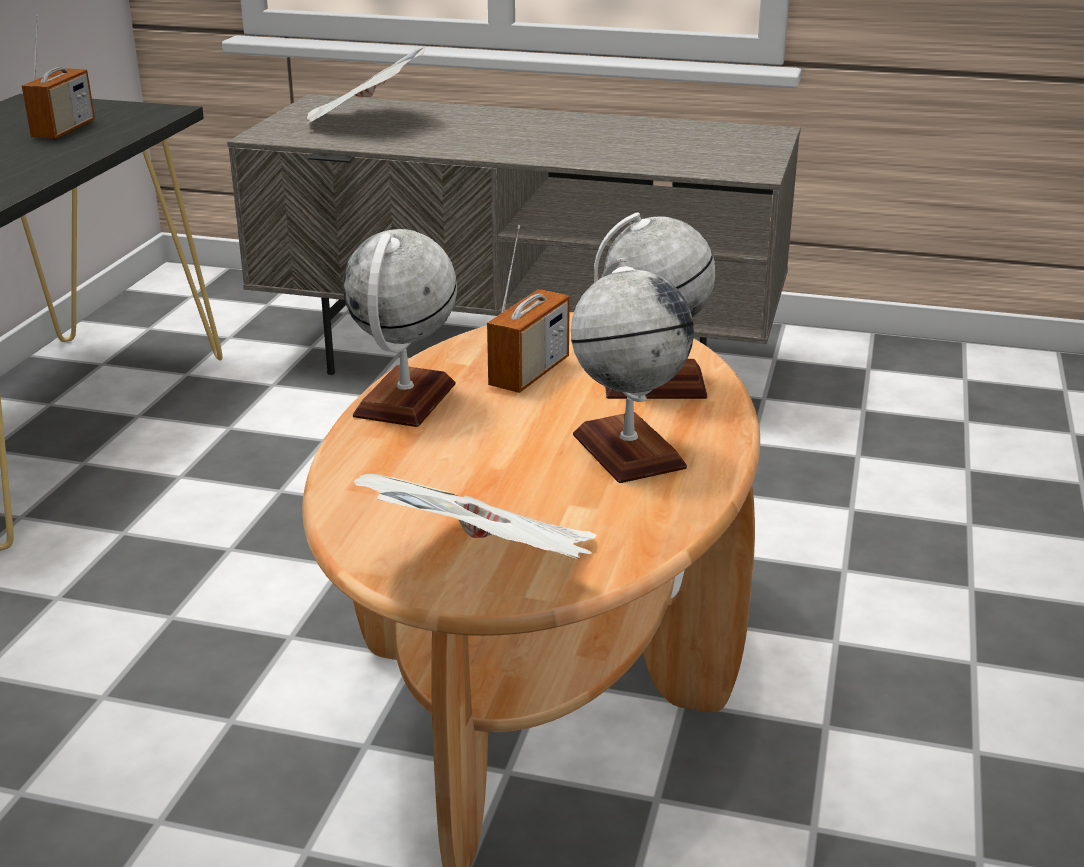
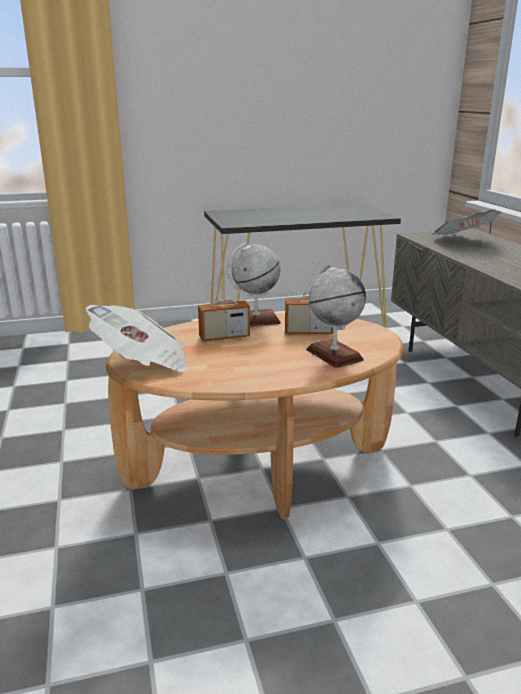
camera: 60 degrees right, 5 degrees down
radio [22,13,95,139] -> radio moved to [198,265,250,342]
globe [571,258,694,483] -> none

